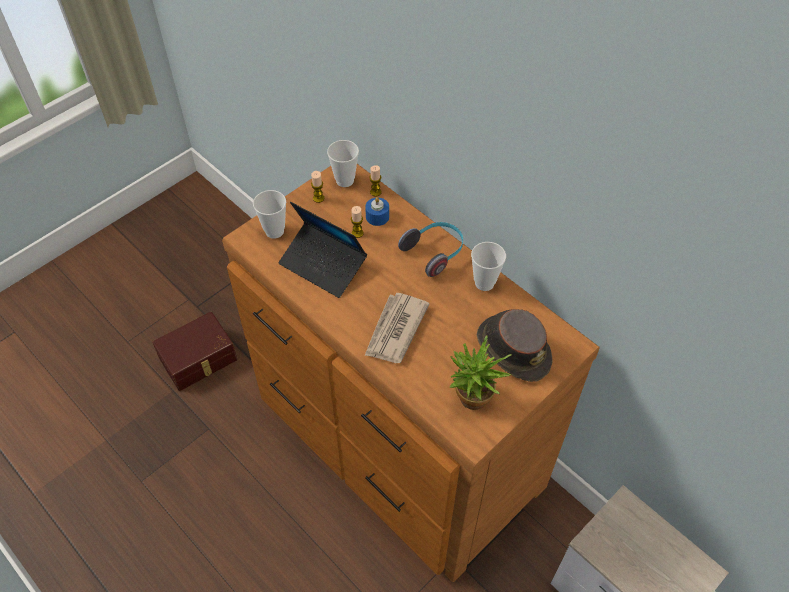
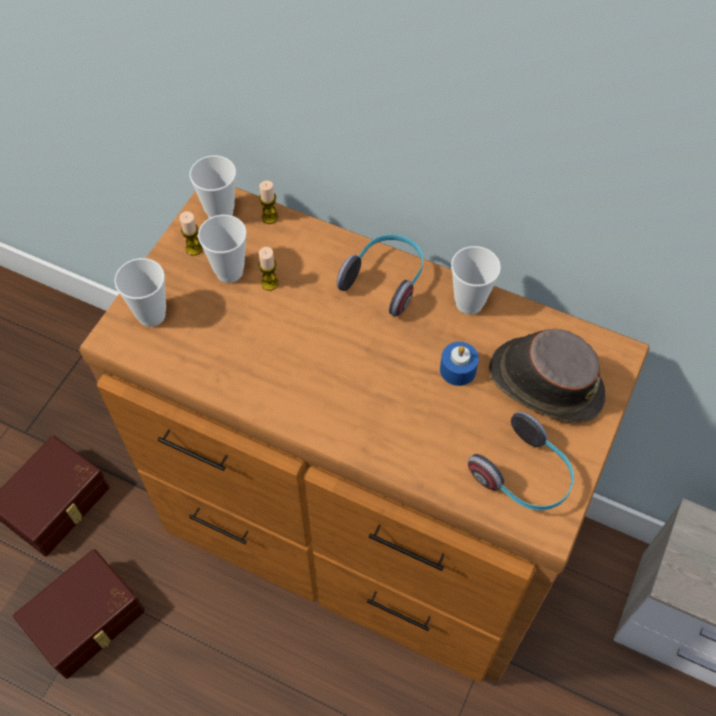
camera: 20 degrees left, 5 degrees up
laptop [279,202,367,298] -> none
newspaper [364,293,429,363] -> none
blue candle [365,197,389,226] -> blue candle moved to [440,342,479,386]
potted plant [450,336,512,410] -> headphones [468,412,574,510]
none -> brown storage box [13,549,145,679]
none -> cup [198,215,247,283]

